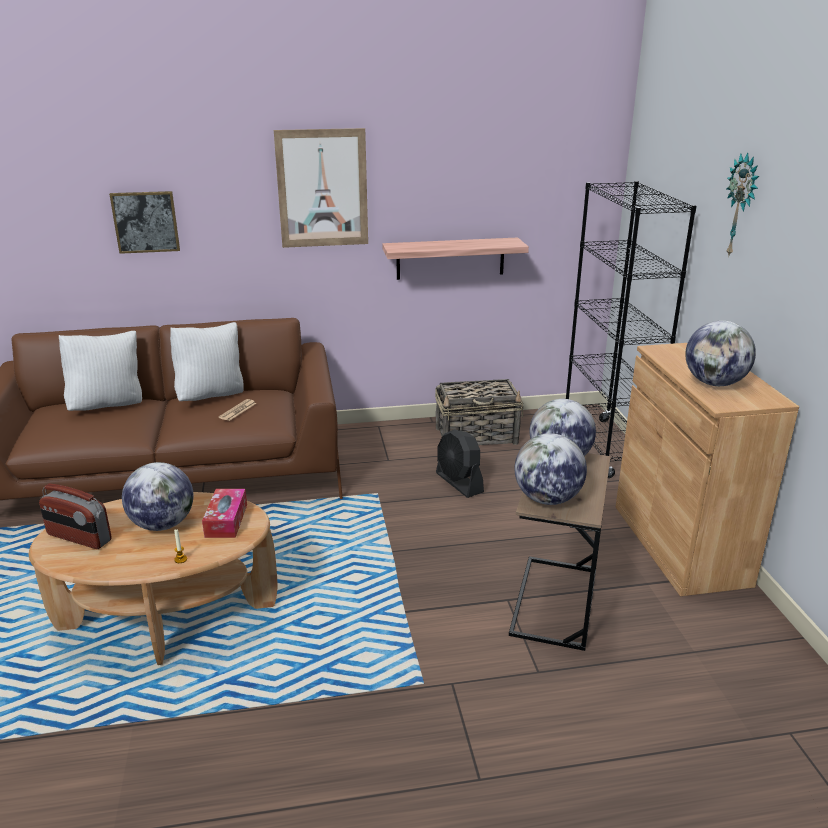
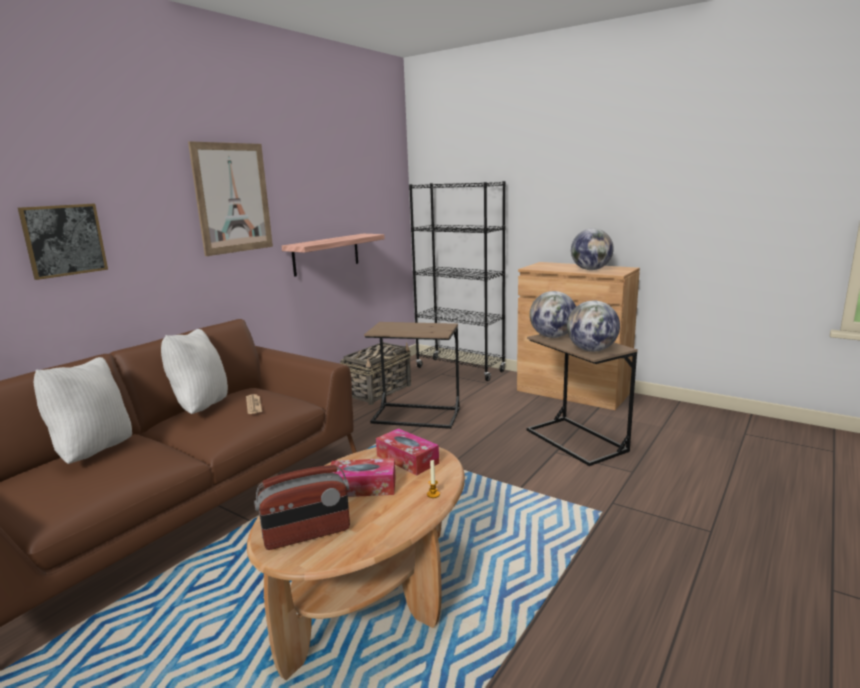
camera: 45 degrees left, 10 degrees down
globe [122,462,194,531] -> tissue box [331,458,396,497]
black fan [436,429,484,498] -> brown side table [364,322,460,429]
wall clock [726,153,759,258] -> none

